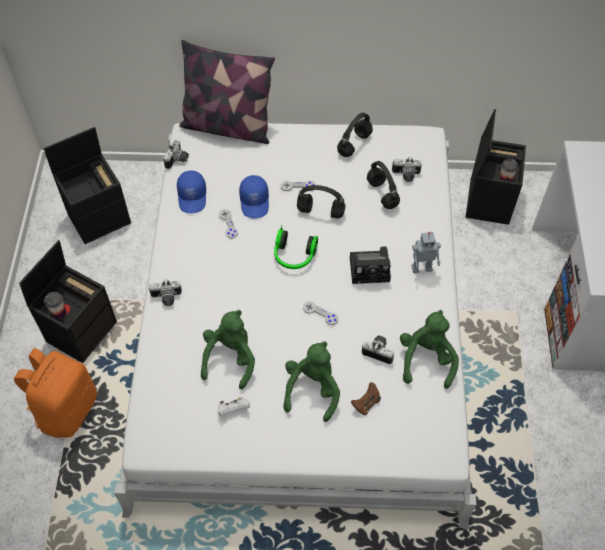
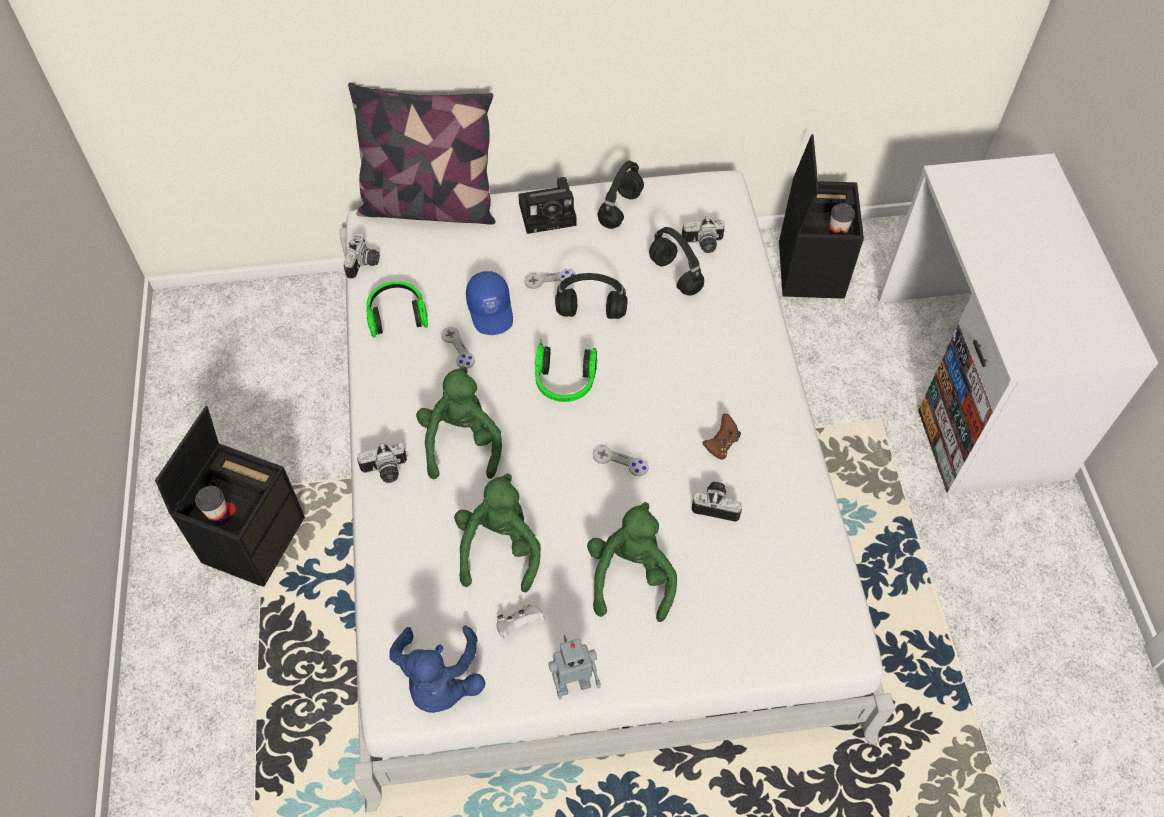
camera: 10 degrees left, 0 degrees up
orange backpack [14,348,97,438] -> none
black storage box [44,127,131,244] -> none
blue cap [177,171,206,213] -> headphones [366,281,428,338]
camera [350,246,391,284] -> camera moved to [518,177,576,234]
brown game controller [351,382,381,415] -> brown game controller moved to [703,414,741,460]
green plush toy [400,310,459,389] -> green plush toy moved to [416,366,502,479]
toy robot [412,232,441,273] -> toy robot moved to [548,635,601,700]
none -> blue plush toy [390,625,485,713]

